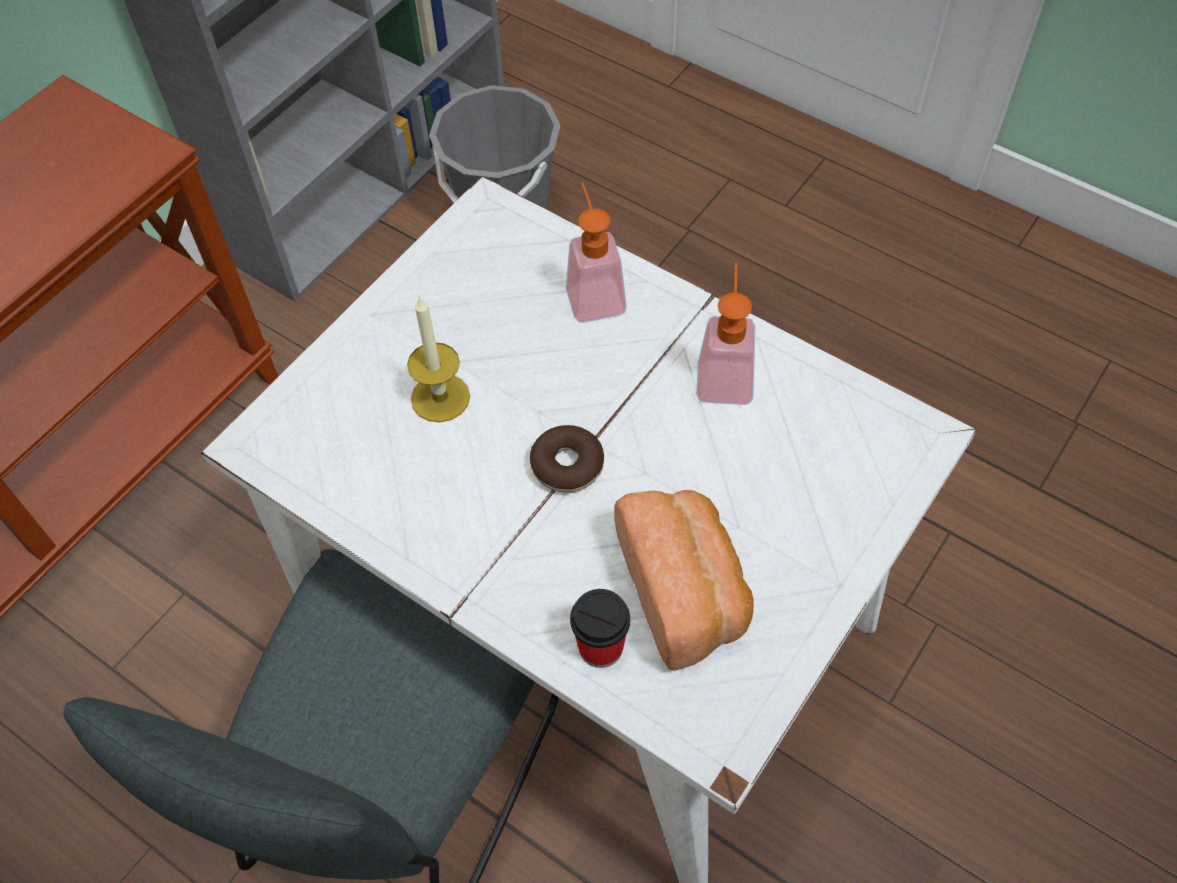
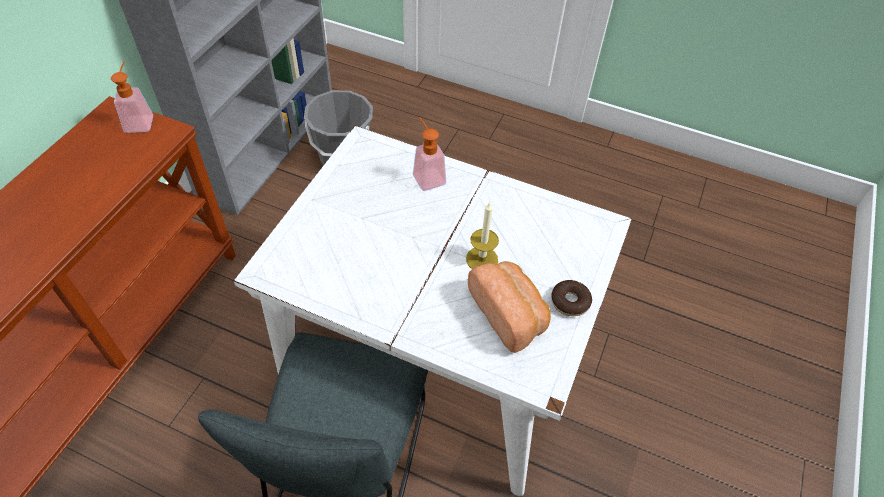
camera: 15 degrees left, 5 degrees down
candle [407,295,470,422] -> candle moved to [466,202,499,269]
donut [530,425,604,492] -> donut moved to [551,280,592,316]
cup [570,589,630,668] -> none
soap dispenser [696,263,755,405] -> soap dispenser moved to [111,61,153,133]

